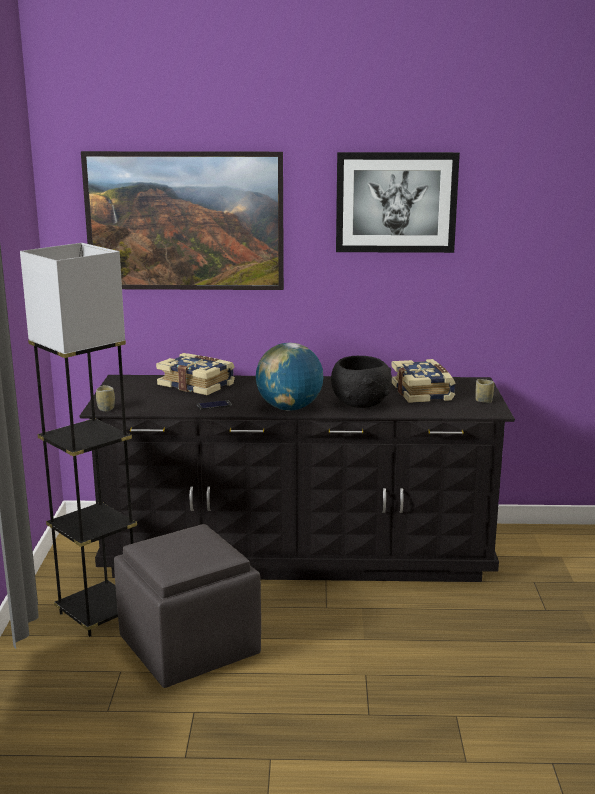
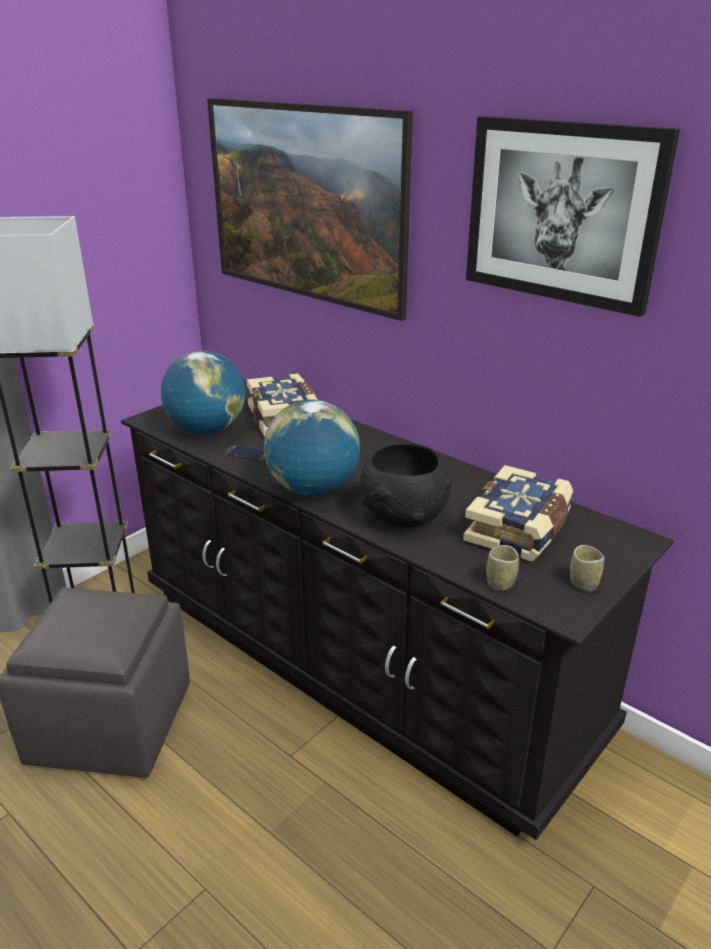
camera: 40 degrees right, 10 degrees up
cup [96,385,115,412] -> cup moved to [486,545,519,591]
none -> globe [161,351,246,435]

